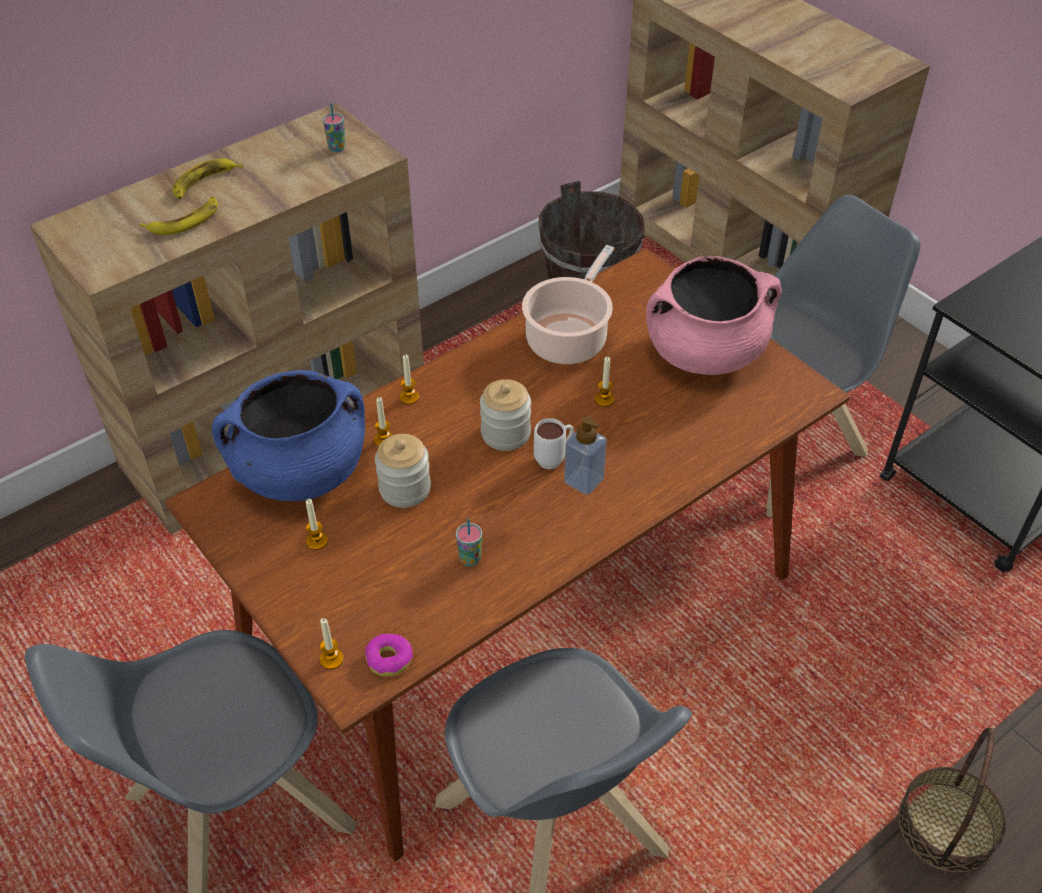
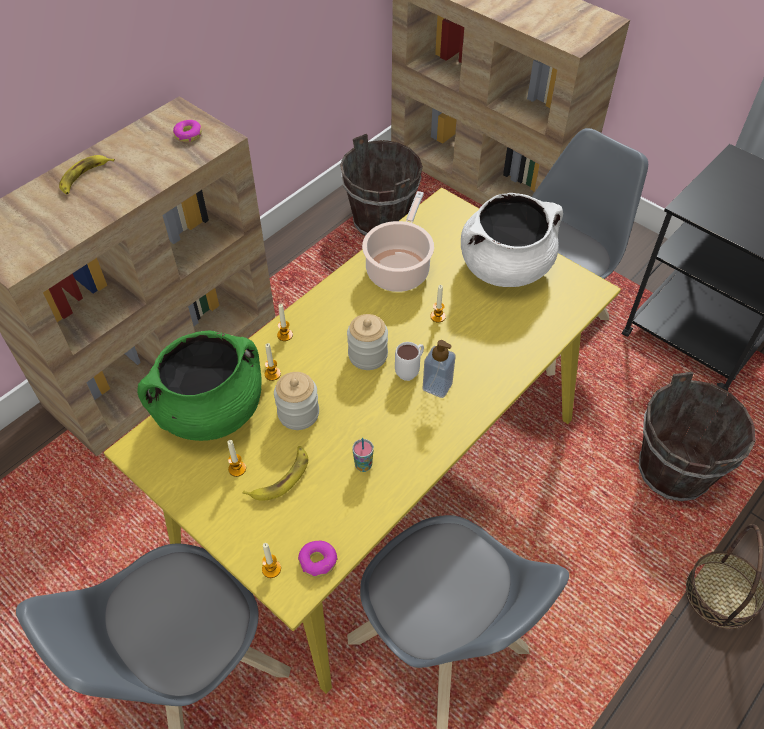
camera: 10 degrees left, 5 degrees up
banana [139,196,218,235] -> banana moved to [242,446,308,501]
brown dining table [165,248,850,862] -> yellow dining table [104,188,621,694]
blue cooking pot [212,370,365,501] -> green cooking pot [137,330,262,441]
cup [323,103,345,152] -> donut [173,120,202,142]
pink cooking pot [646,256,782,375] -> white cooking pot [461,193,563,287]
none -> brown bucket [639,372,756,501]

